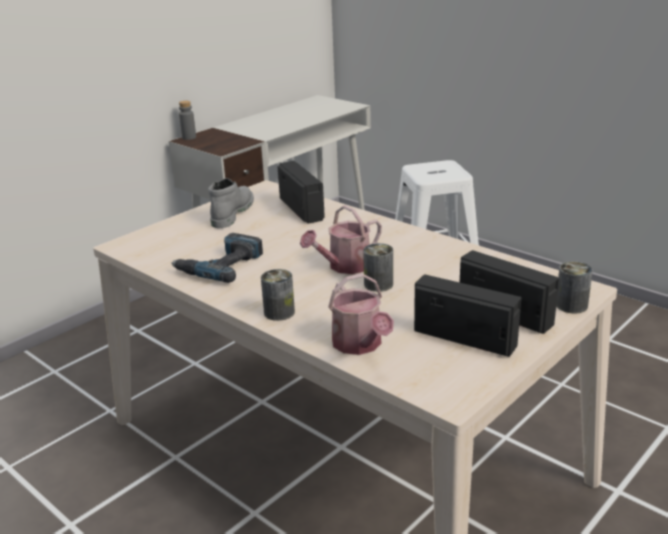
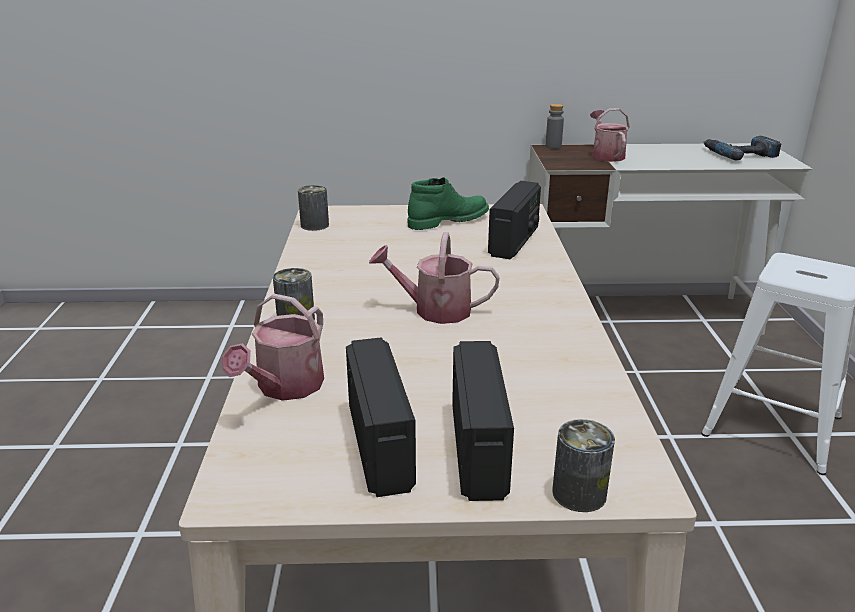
camera: 45 degrees right, 0 degrees up
power drill [171,233,263,283] -> power drill moved to [703,136,781,160]
grey boot [208,178,254,228] -> green boot [407,177,489,230]
can [363,243,393,292] -> can moved to [298,185,329,231]
none -> watering can [590,108,630,162]

